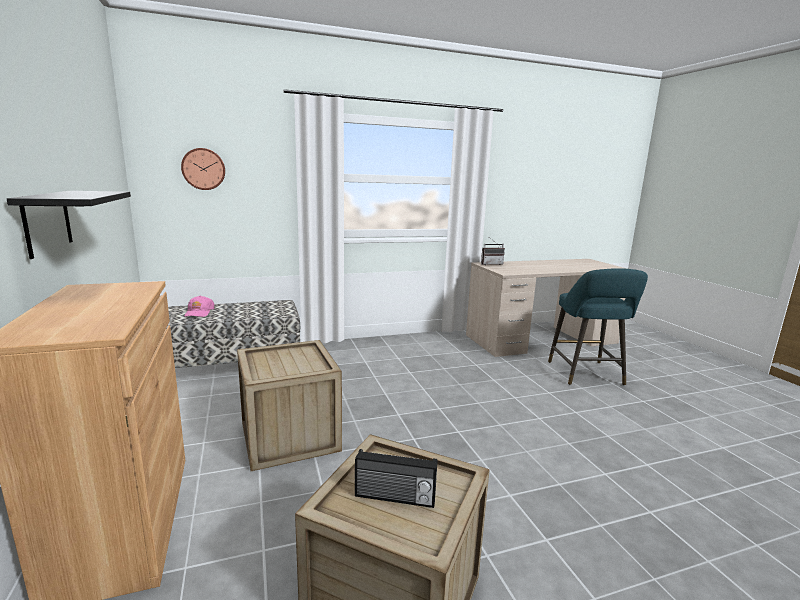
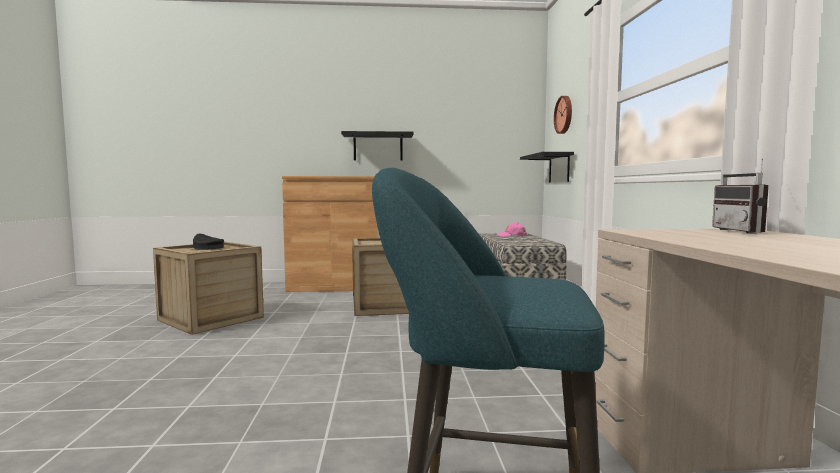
camera: 105 degrees right, 10 degrees down
radio [355,449,437,508] -> black cap [189,234,224,250]
none -> black shelf [520,152,574,183]

